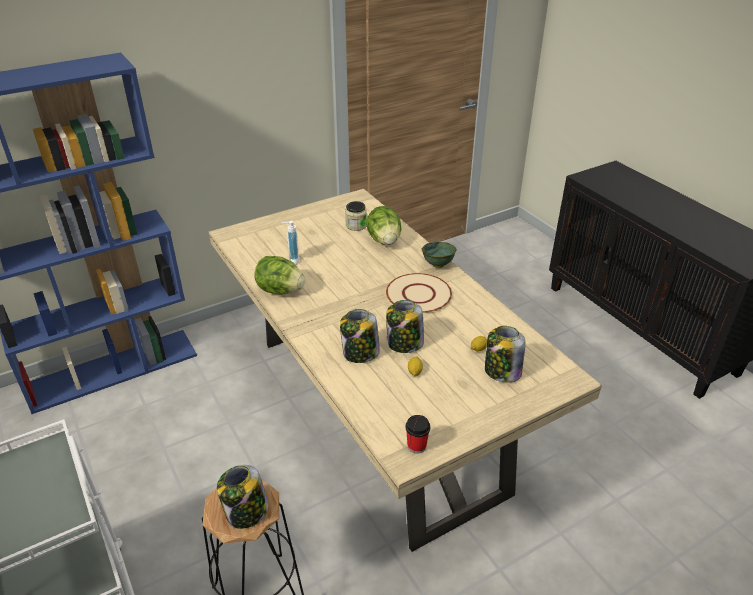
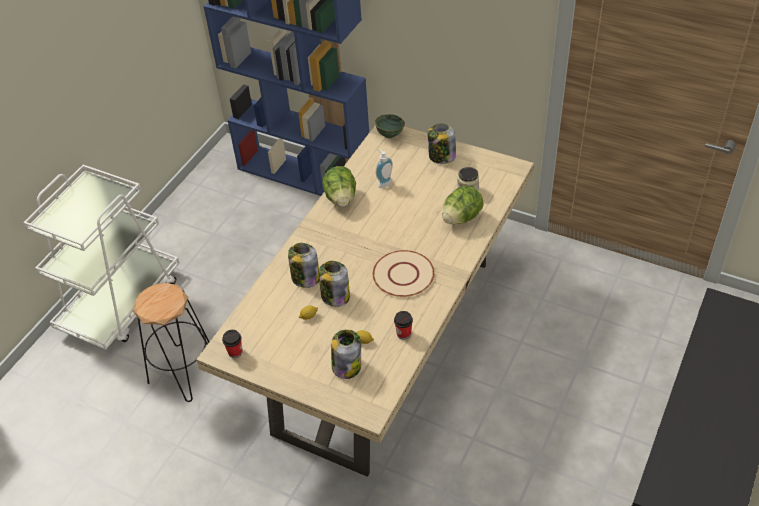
camera: 60 degrees right, 10 degrees up
jar [217,465,269,529] -> jar moved to [428,123,456,164]
green bowl [422,242,457,268] -> green bowl moved to [375,114,405,138]
none -> cup [394,311,413,340]

